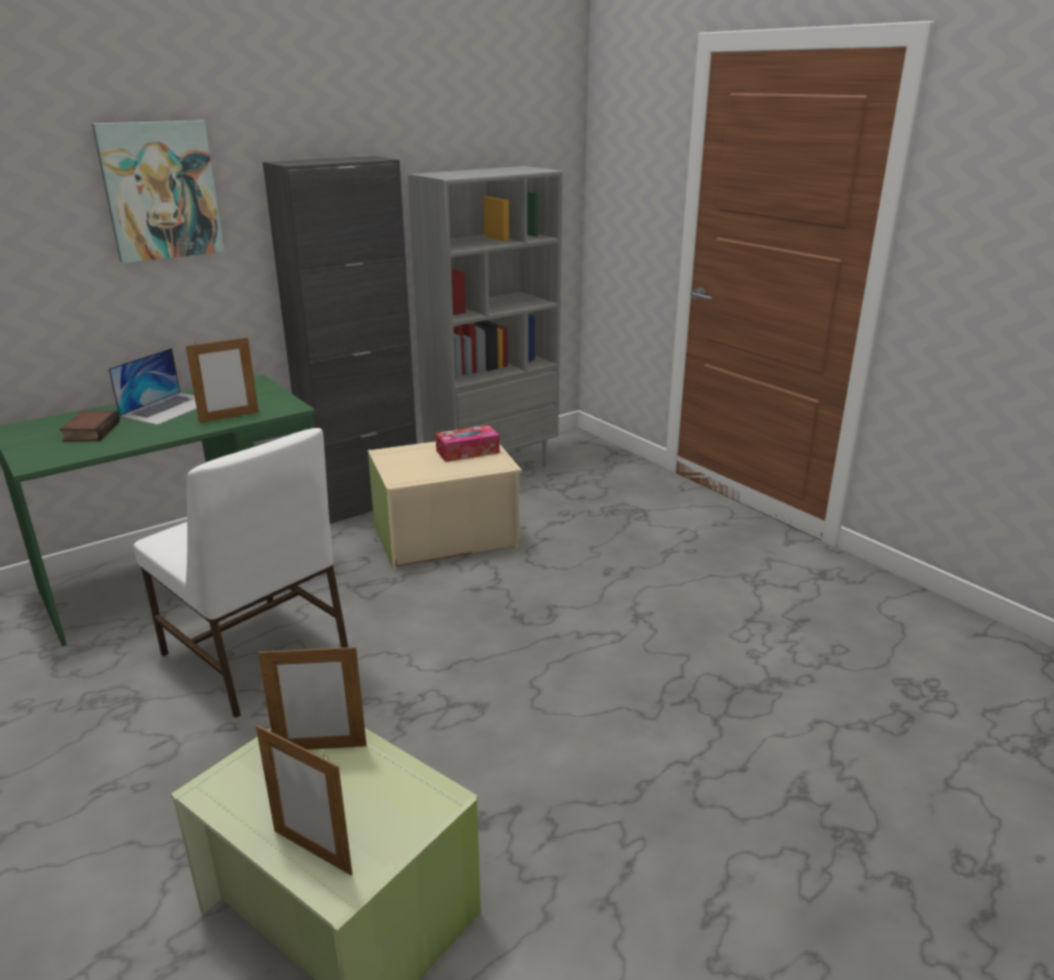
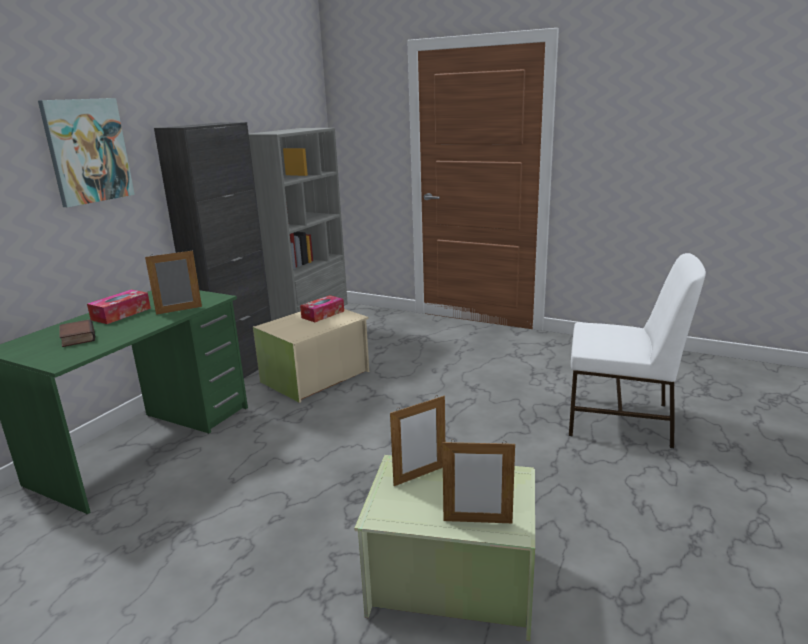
camera: 25 degrees left, 5 degrees down
laptop [108,348,197,425] -> tissue box [87,289,151,324]
white chair [134,428,348,718] -> white chair moved to [569,253,706,448]
picture frame [186,336,259,423] -> picture frame turned 150 degrees counterclockwise [145,250,202,315]

